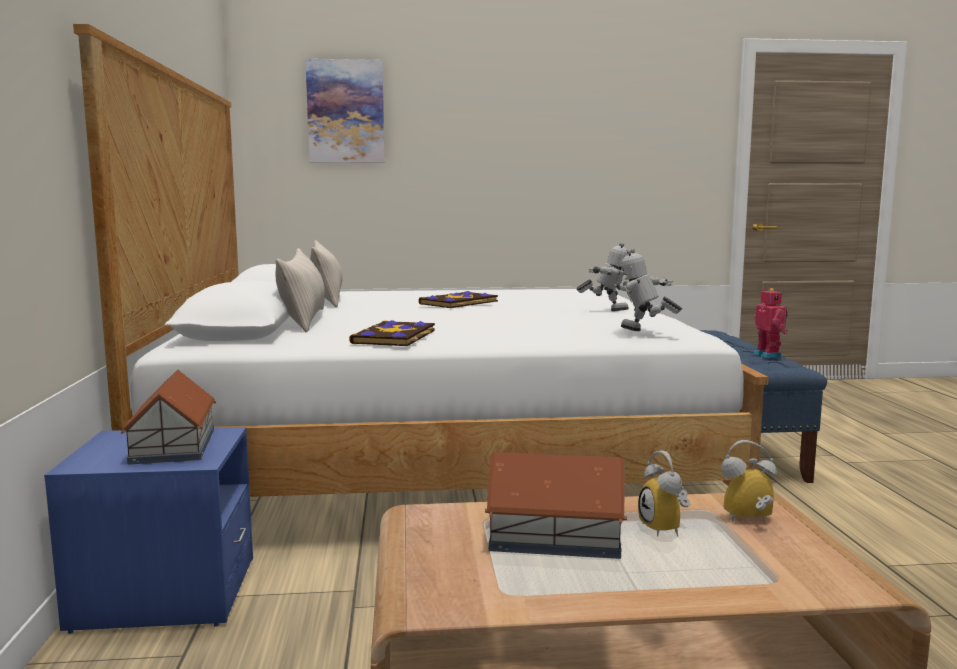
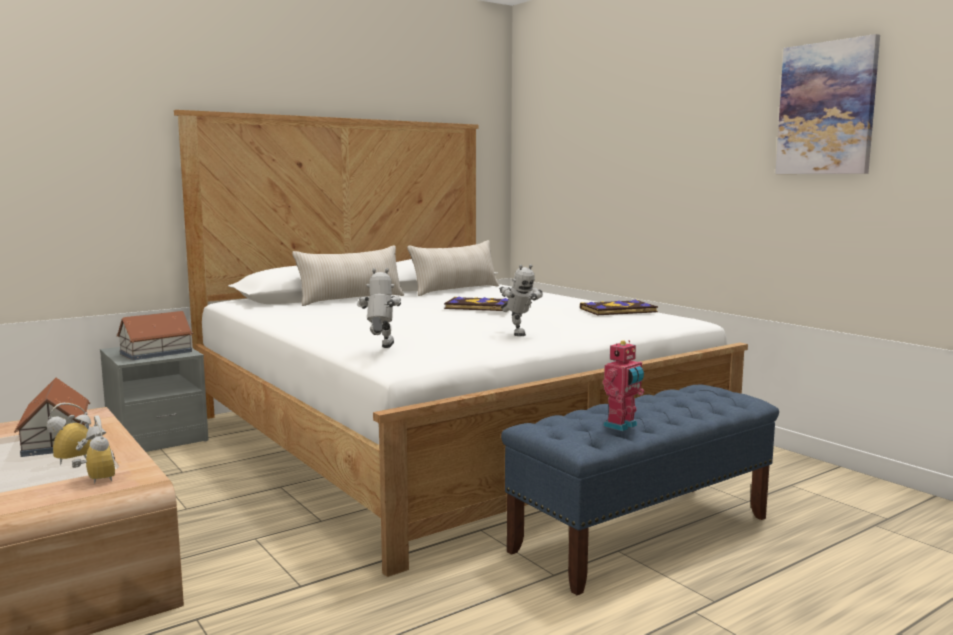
camera: 60 degrees right, 0 degrees up
blue nightstand [44,427,253,634] -> grey nightstand [100,347,209,452]
picture [306,59,385,163] -> picture moved to [775,34,880,174]
book [349,320,435,346] -> book moved to [580,300,658,315]

